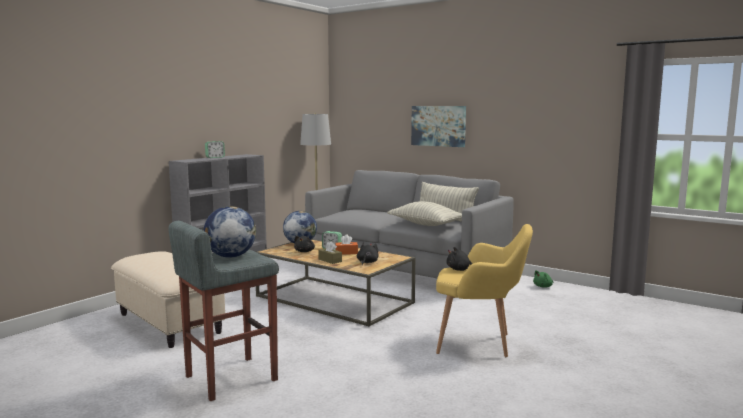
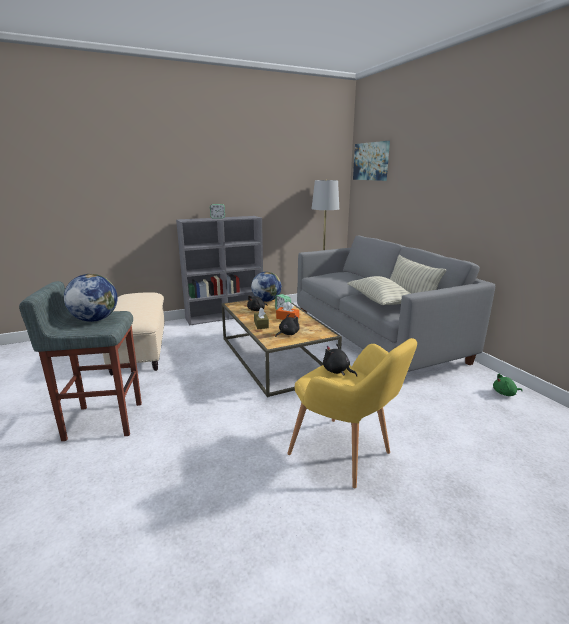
camera: 30 degrees right, 10 degrees up
picture [411,106,466,147] -> picture moved to [353,141,390,181]

